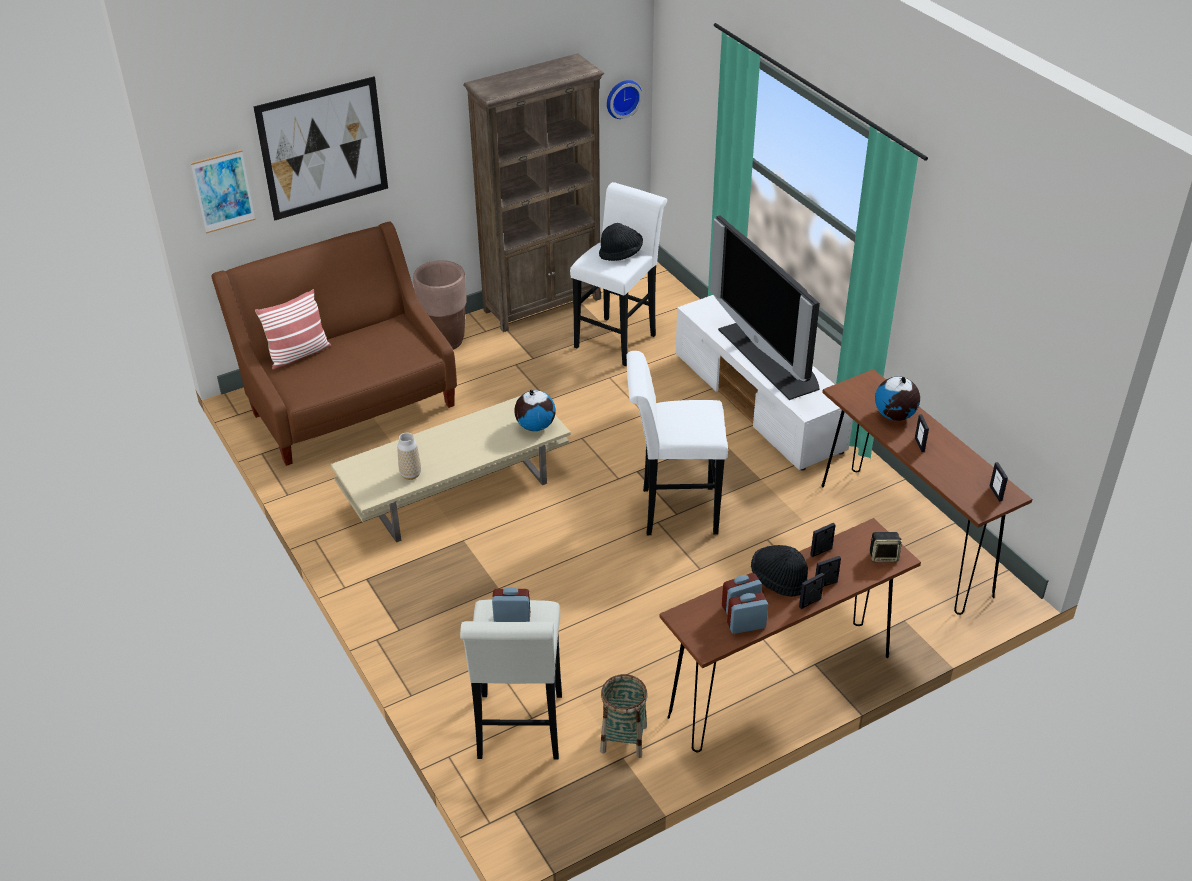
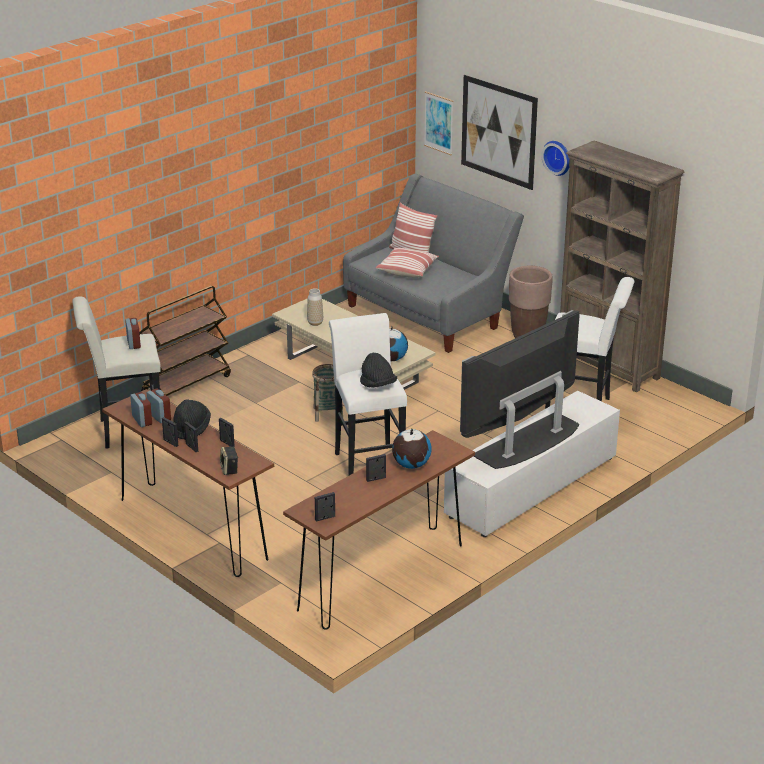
camera: 75 degrees right, 10 degrees down
brown sofa [211,221,457,466] -> grey sofa [343,174,524,353]
black hat [599,223,643,261] -> black hat moved to [360,353,397,388]
basket [600,674,647,758] -> basket moved to [312,364,343,422]
wall clock [607,80,642,119] -> wall clock moved to [541,141,569,176]
none -> brown cart [139,286,231,396]
none -> pillow [376,248,439,278]

